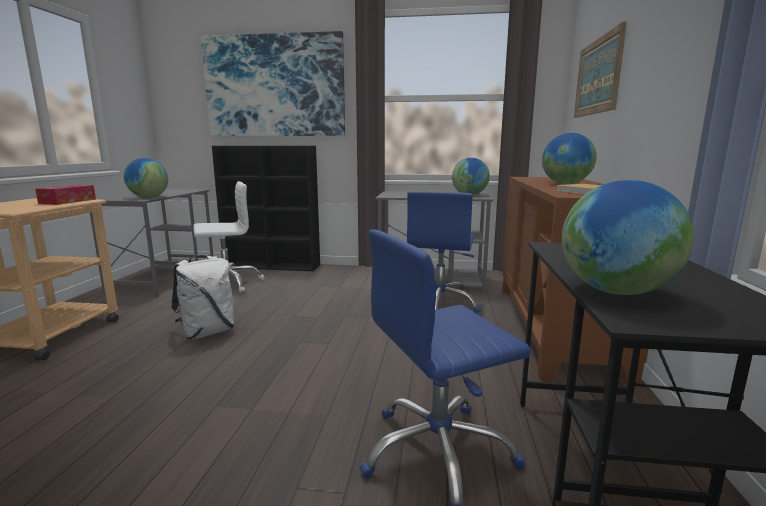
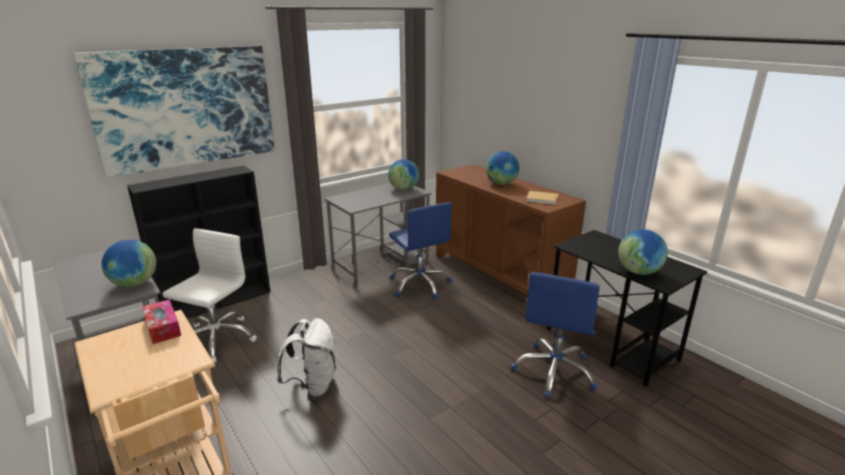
camera: 45 degrees left, 10 degrees up
picture [574,21,627,118] -> none

